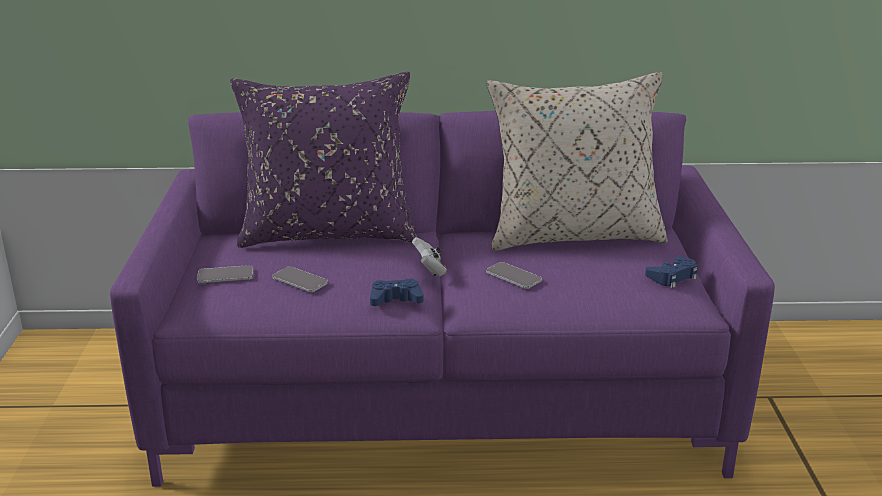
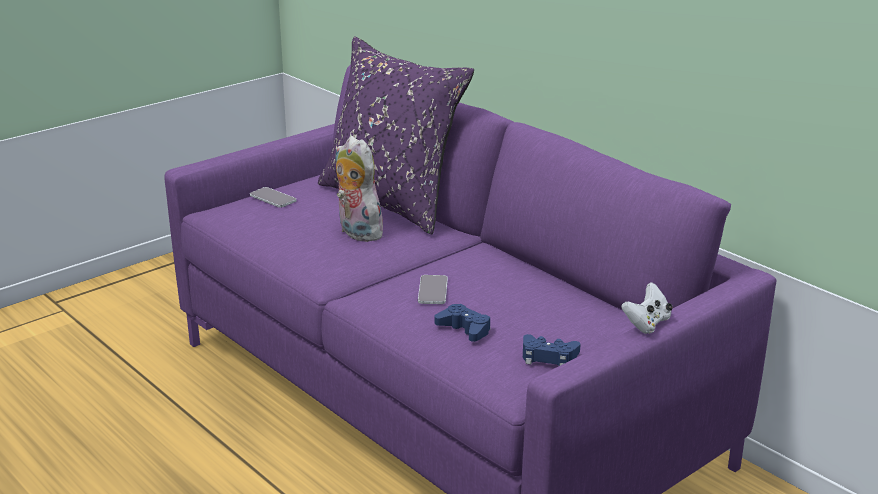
camera: 50 degrees right, 0 degrees up
phone [272,266,328,292] -> none
blue game controller [370,278,424,306] -> blue game controller moved to [434,304,491,342]
white game controller [412,237,447,276] -> white game controller moved to [621,282,673,334]
beige pillow [487,72,667,251] -> none
none -> plush toy [335,136,383,242]

